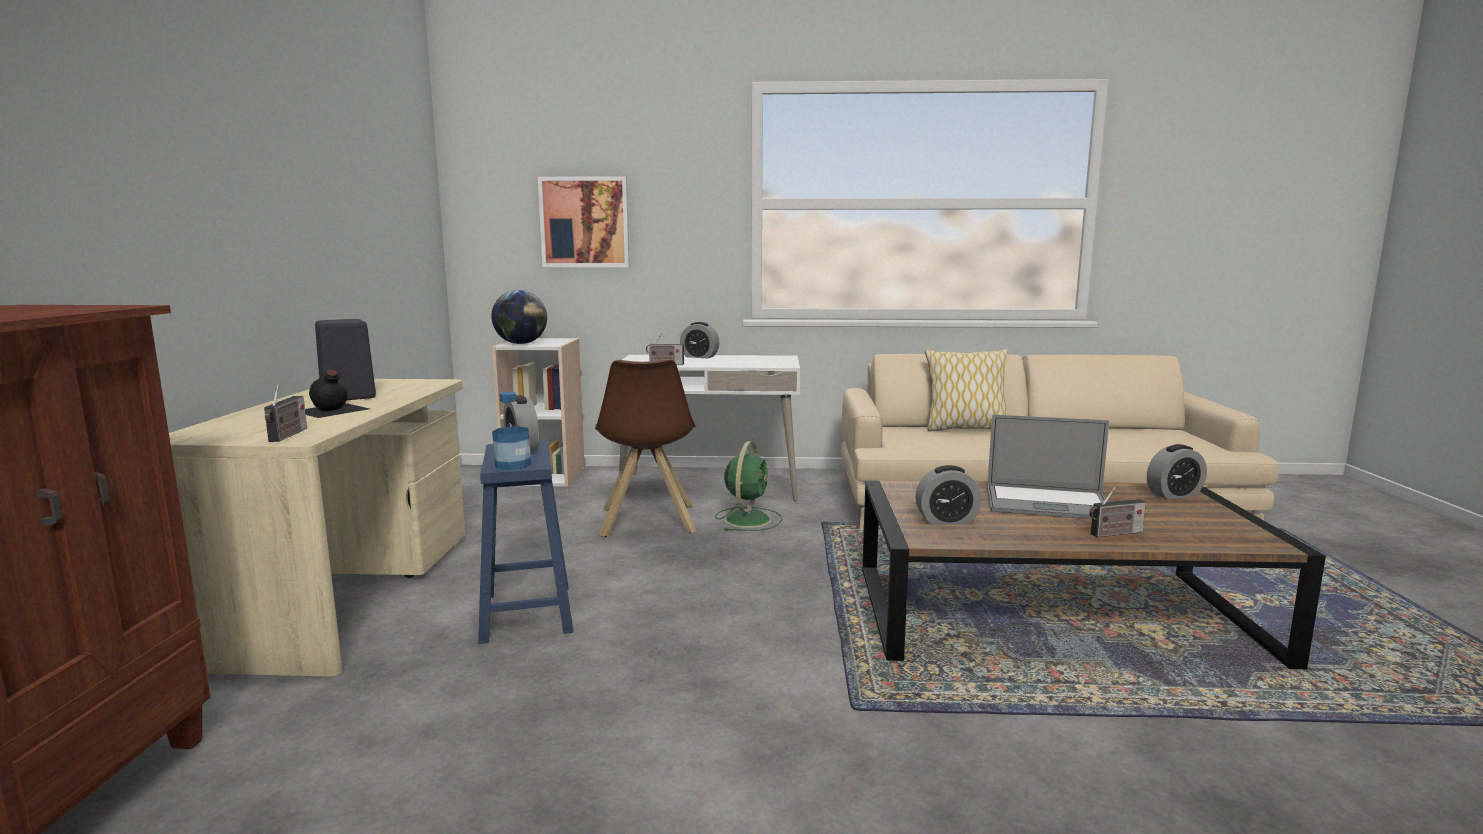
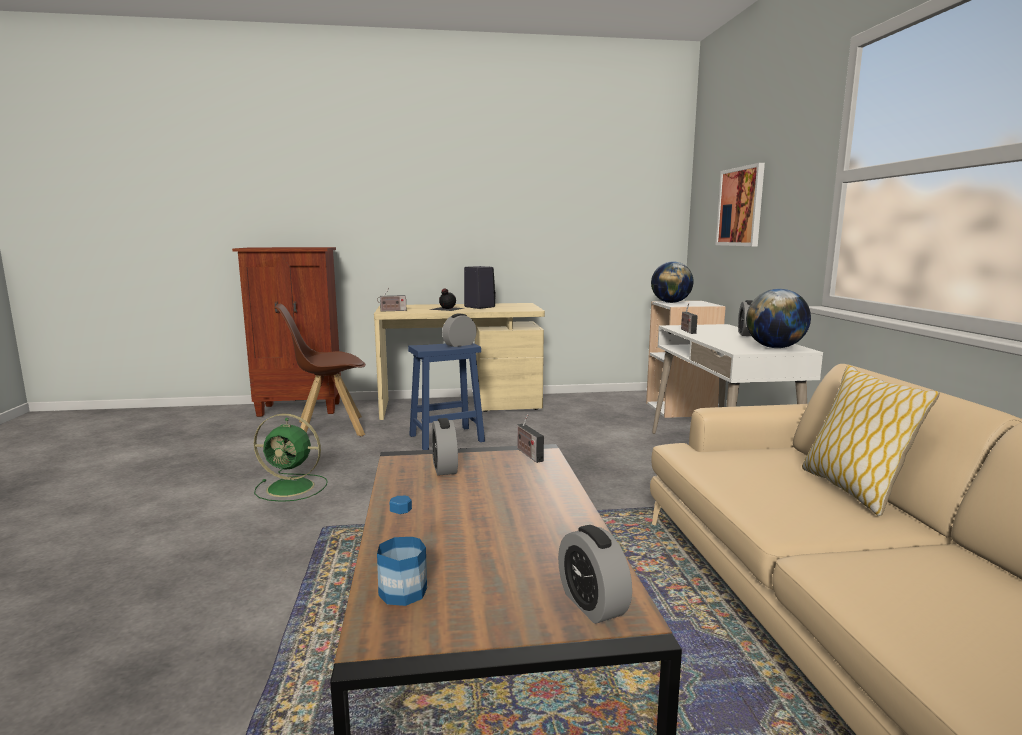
camera: 80 degrees right, 0 degrees up
bottle [492,392,531,470] -> bottle moved to [377,496,427,606]
brown chair [595,359,696,537] -> brown chair moved to [274,304,366,436]
green fan [715,441,782,531] -> green fan moved to [254,414,328,502]
laptop [987,415,1109,519] -> none
radio [1089,486,1146,537] -> radio moved to [517,414,544,463]
none -> globe [746,289,811,348]

